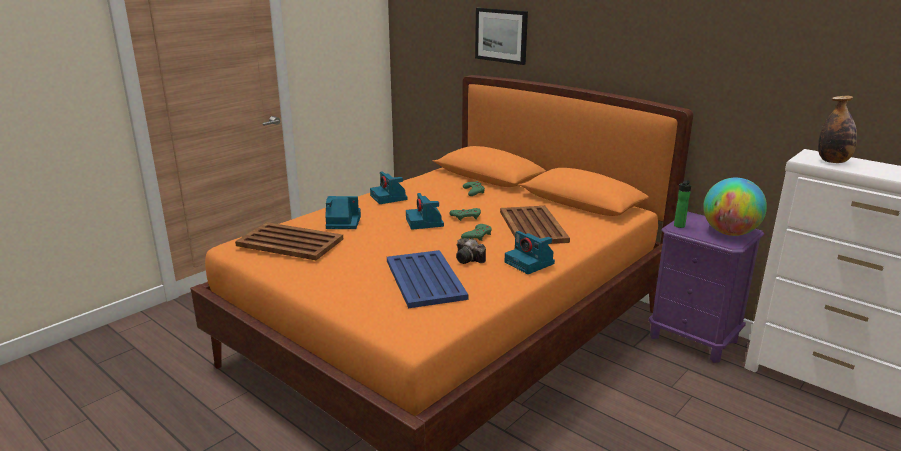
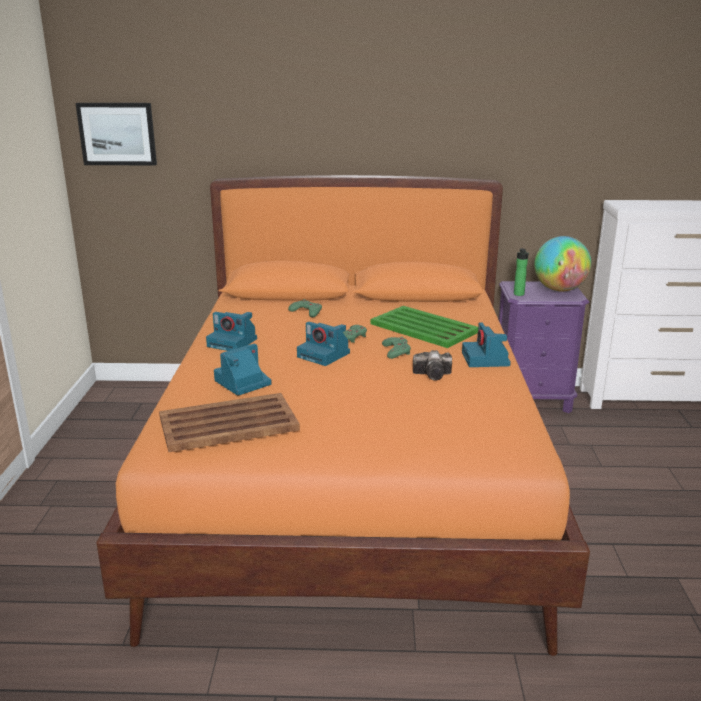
camera: 40 degrees left, 0 degrees up
blue tray [387,250,468,308] -> none
picture [475,8,528,65] -> picture moved to [76,103,157,165]
brown tray [500,206,570,244] -> green tray [370,306,478,348]
camera [505,231,555,274] -> camera turned 75 degrees clockwise [462,322,511,367]
bottle [818,96,857,163] -> none

